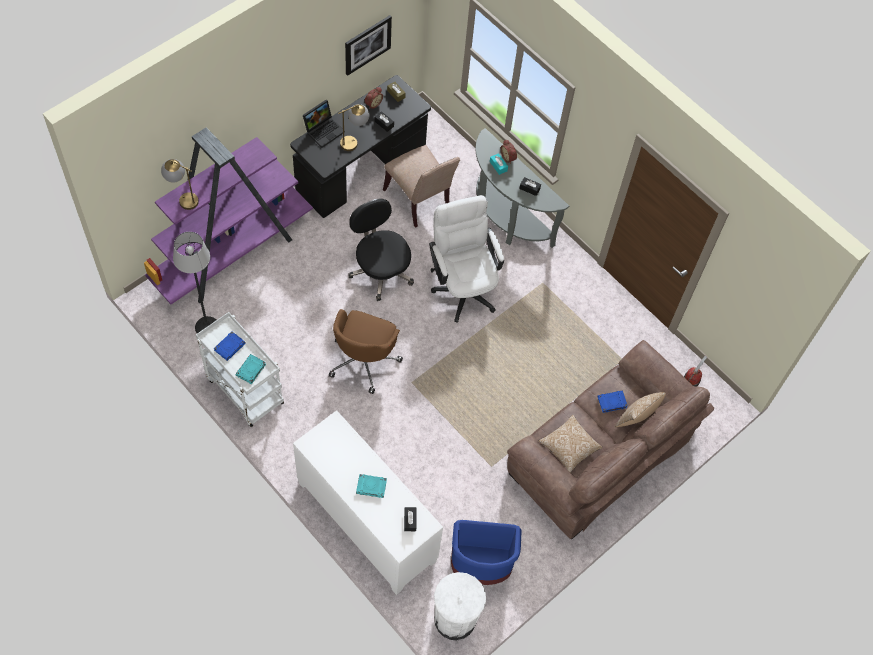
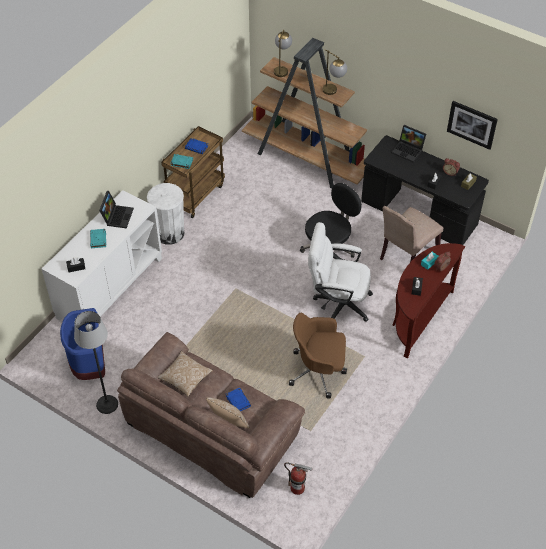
camera: 80 degrees right, 10 degrees down
purple bookcase [144,127,313,304] -> brown bookcase [242,38,367,188]
floor lamp [173,232,216,333] -> floor lamp moved to [74,311,118,414]
white cart [196,312,284,427] -> brown cart [161,126,225,218]
brown office chair [329,309,403,394] -> brown office chair moved to [289,313,347,398]
table lamp [338,104,369,151] -> table lamp moved to [323,49,347,95]
white office chair [429,195,504,323] -> white office chair turned 135 degrees counterclockwise [308,222,373,322]
white trash can [434,572,486,640] -> white trash can moved to [147,183,185,245]
grey console table [475,128,569,248] -> brown console table [392,243,465,358]
none -> laptop [99,191,134,229]

